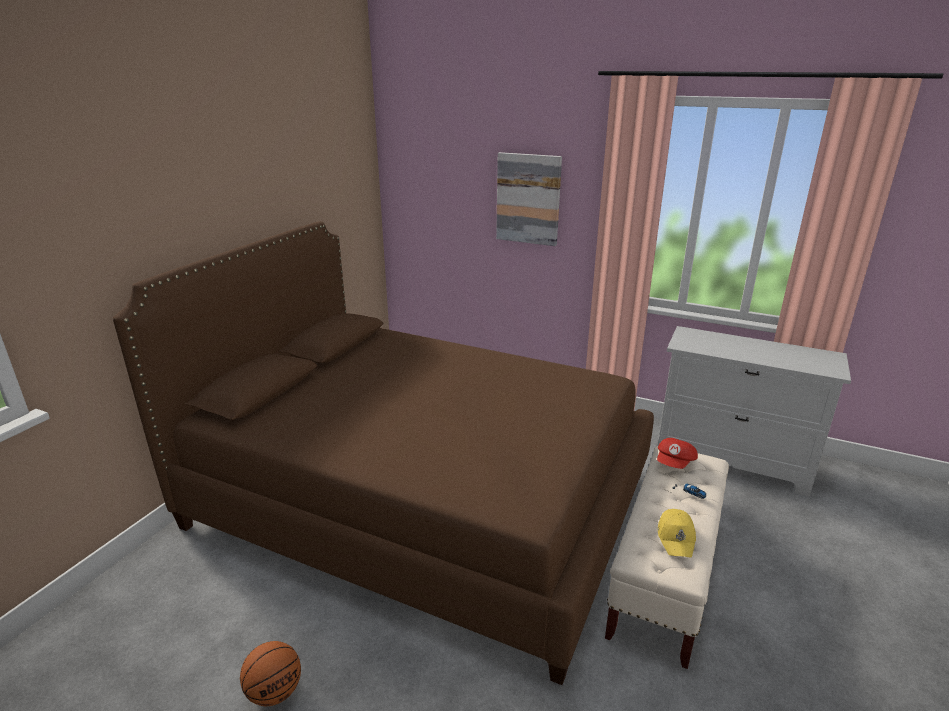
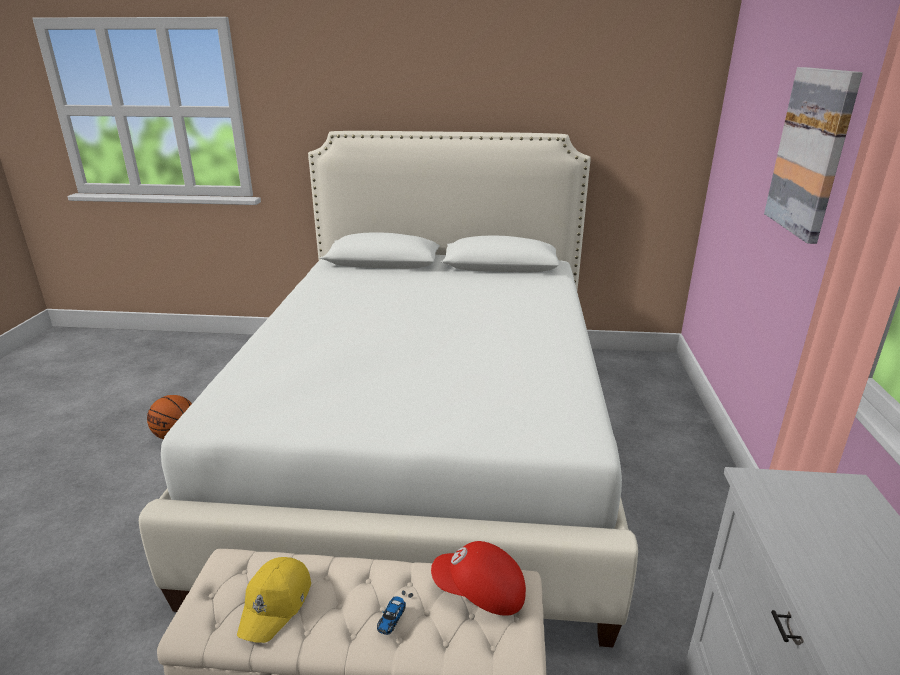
camera: 70 degrees right, 0 degrees up
brown bed [113,221,654,685] -> white bed [139,131,638,647]
yellow cap [658,509,696,557] -> yellow cap turned 60 degrees counterclockwise [237,557,311,643]

